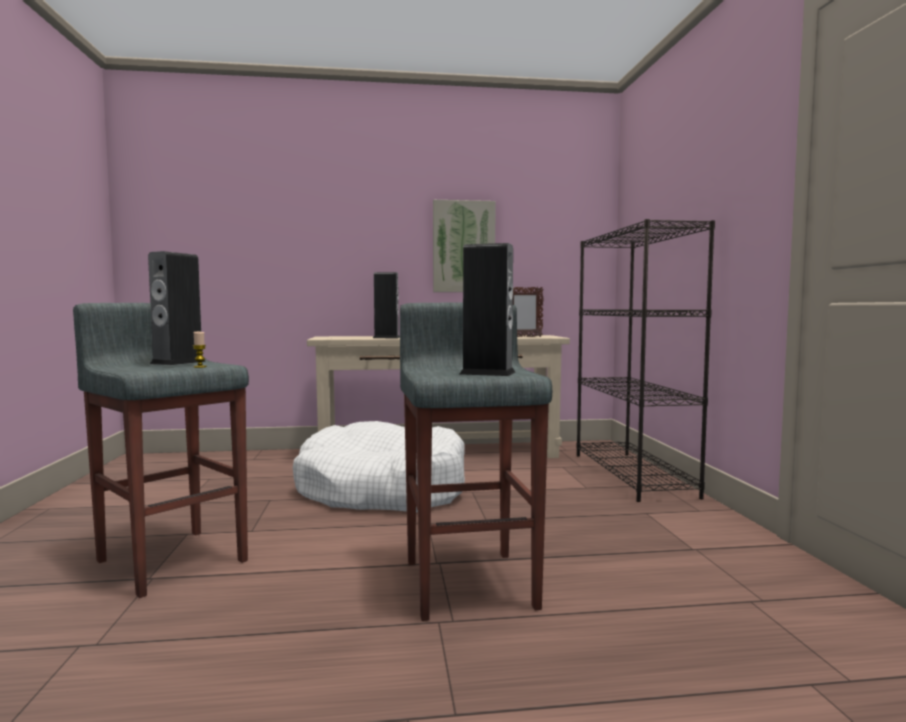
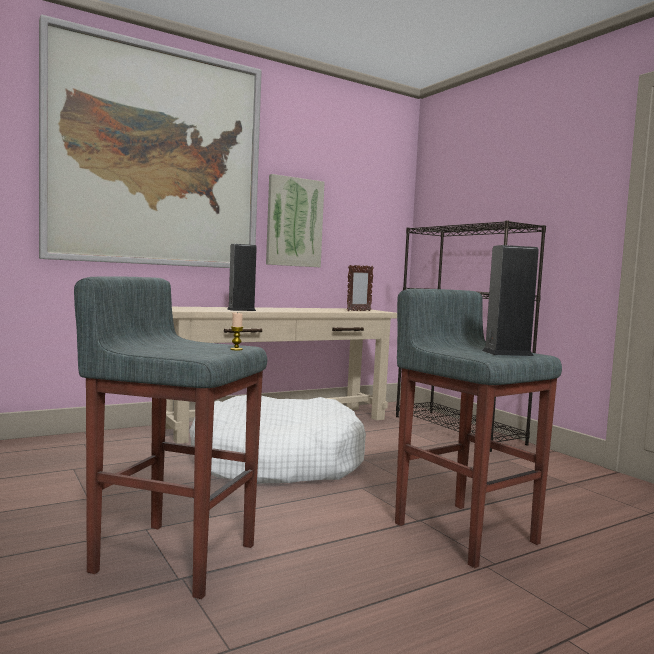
camera: 25 degrees left, 0 degrees up
speaker [148,251,206,365] -> none
none -> picture [39,14,262,268]

